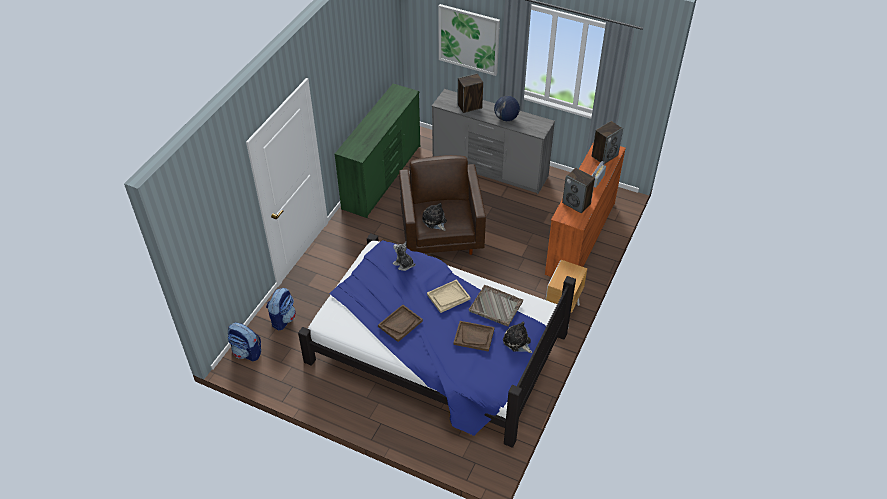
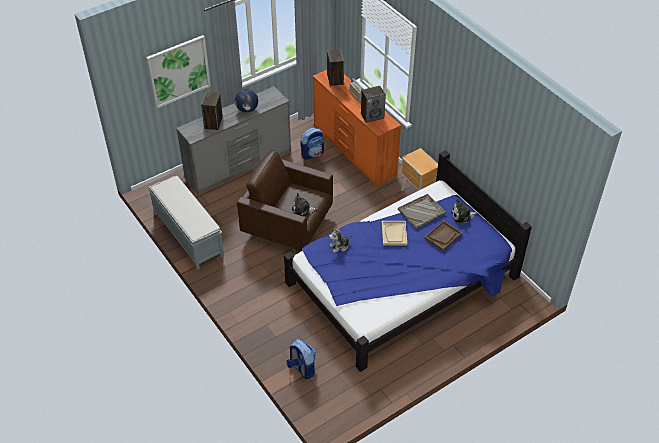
camera: 60 degrees left, 0 degrees up
backpack [228,322,261,361] -> backpack moved to [300,127,324,160]
green dresser [334,84,420,218] -> grey bench [148,176,224,270]
brown tray [378,305,423,342] -> none

